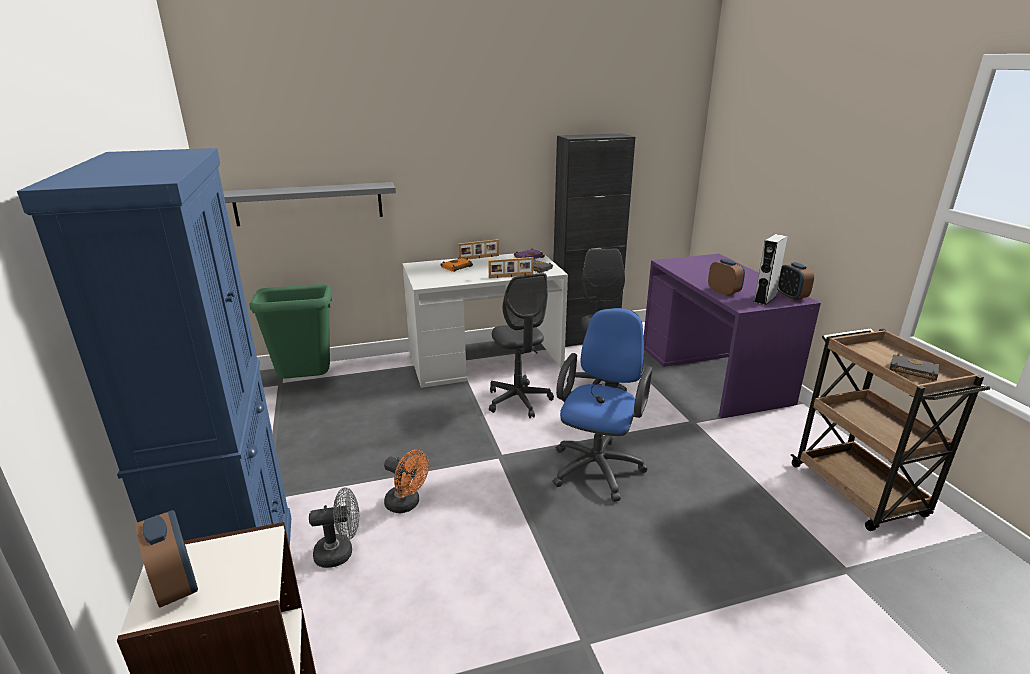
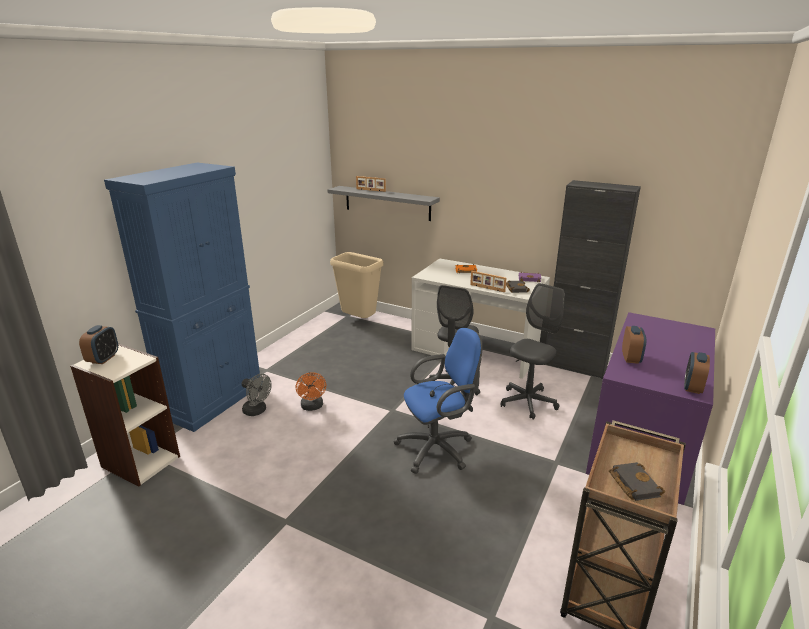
camera: 45 degrees right, 0 degrees up
green trash can [249,284,332,378] -> beige trash can [330,252,383,318]
picture frame [458,239,499,260] -> picture frame moved to [356,176,386,192]
grey speaker [754,234,788,305] -> none

